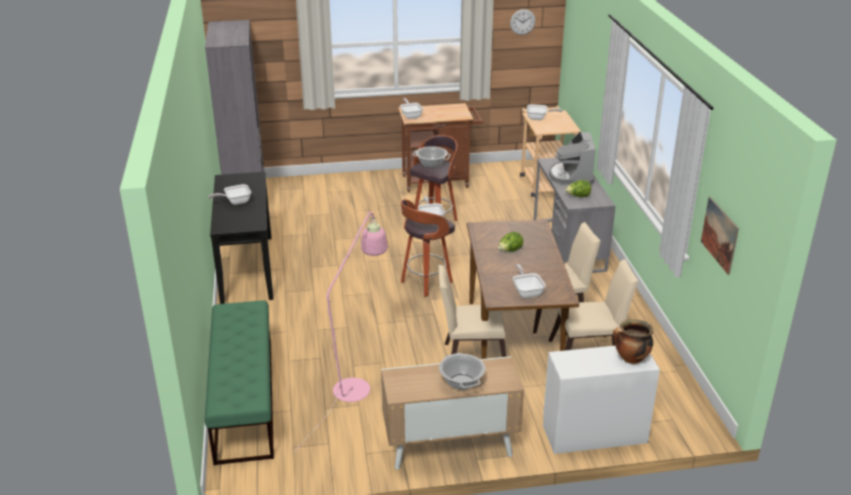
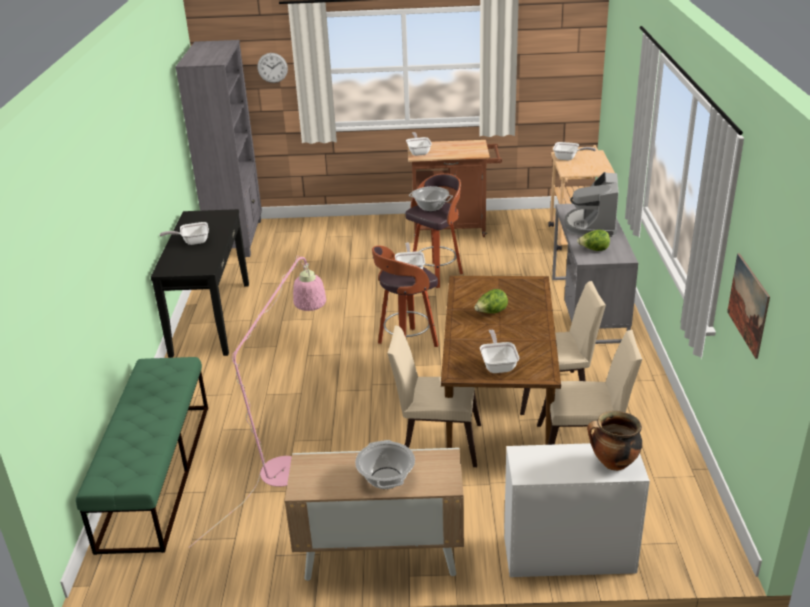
camera: 10 degrees right, 0 degrees up
wall clock [510,9,536,35] -> wall clock moved to [257,53,288,83]

